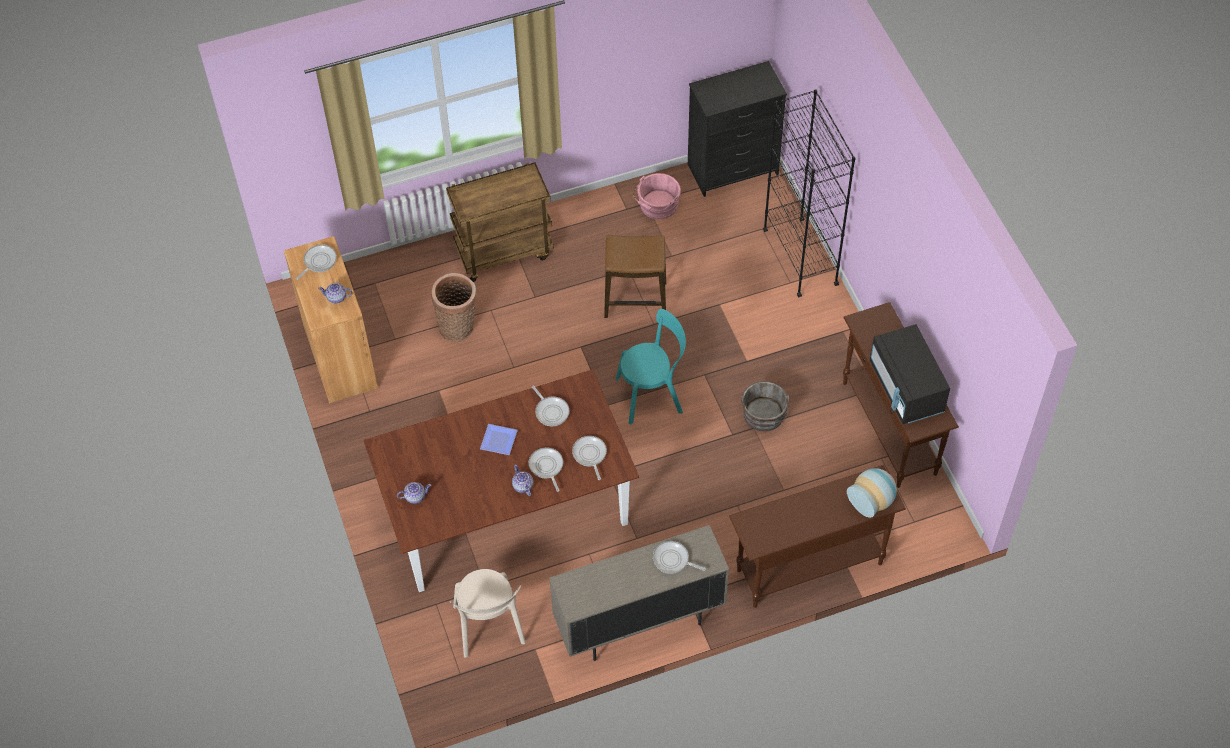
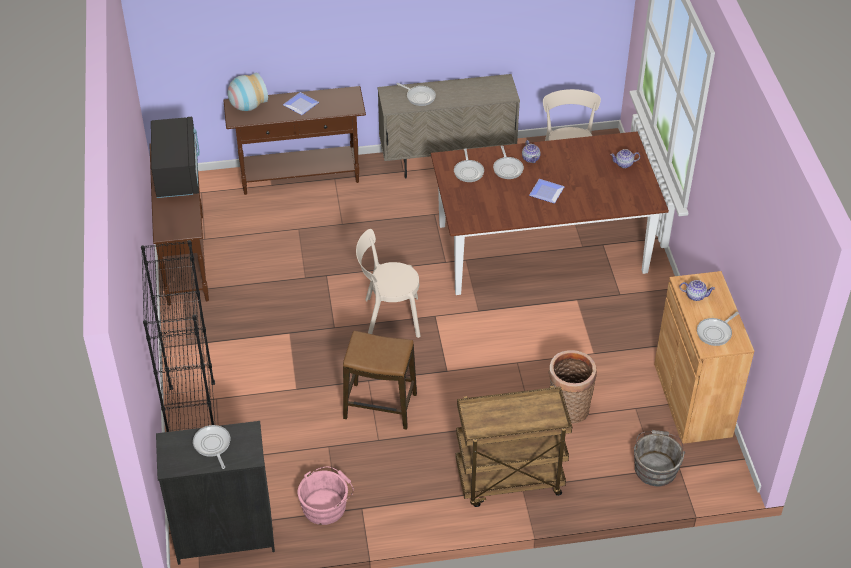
camera: 170 degrees left, 10 degrees down
frying pan [532,386,569,427] -> frying pan moved to [193,425,230,469]
turquoise chair [616,309,686,424] -> beige chair [356,229,420,338]
grey bucket [741,381,790,431] -> grey bucket moved to [634,430,685,486]
none -> plate [283,92,319,115]

